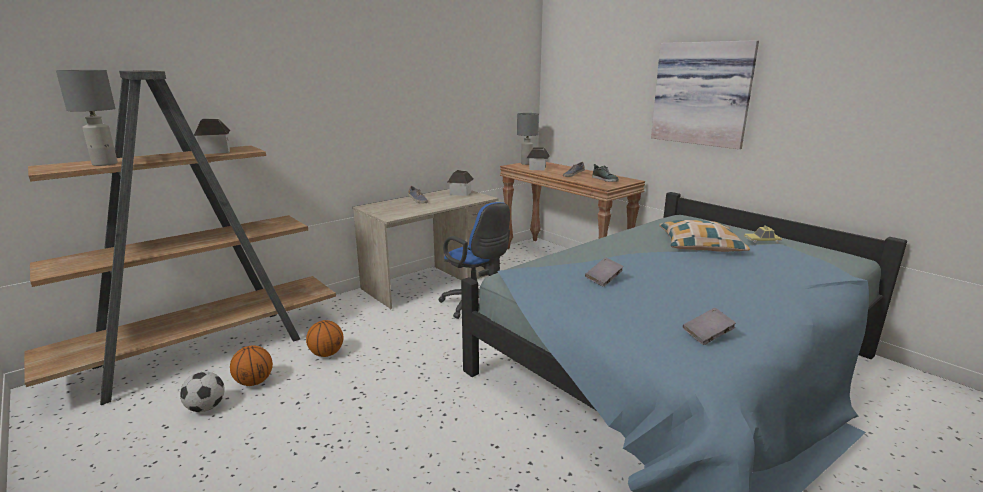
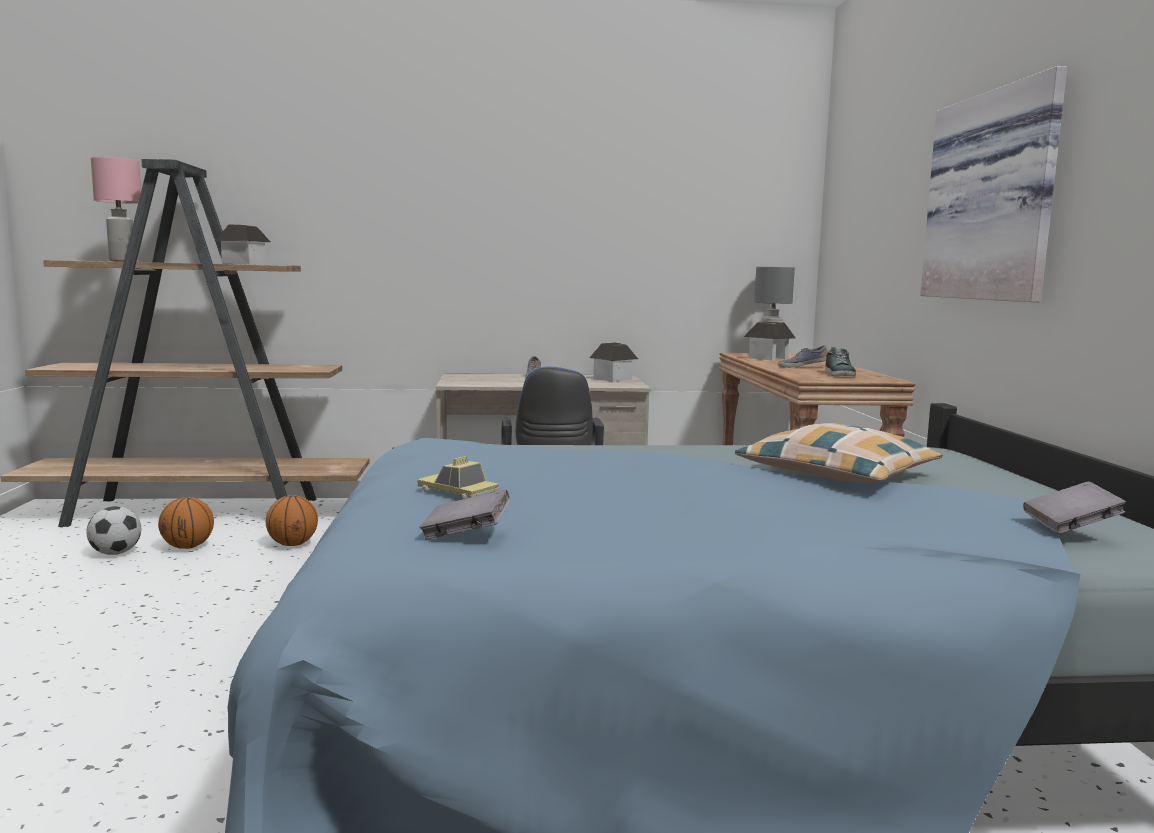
camera: 35 degrees right, 10 degrees down
grey table lamp [56,70,118,166] -> pink table lamp [91,157,141,262]
grey book [585,257,624,287] -> grey book moved to [1023,481,1126,534]
toy car [744,225,782,243] -> toy car moved to [417,456,499,500]

